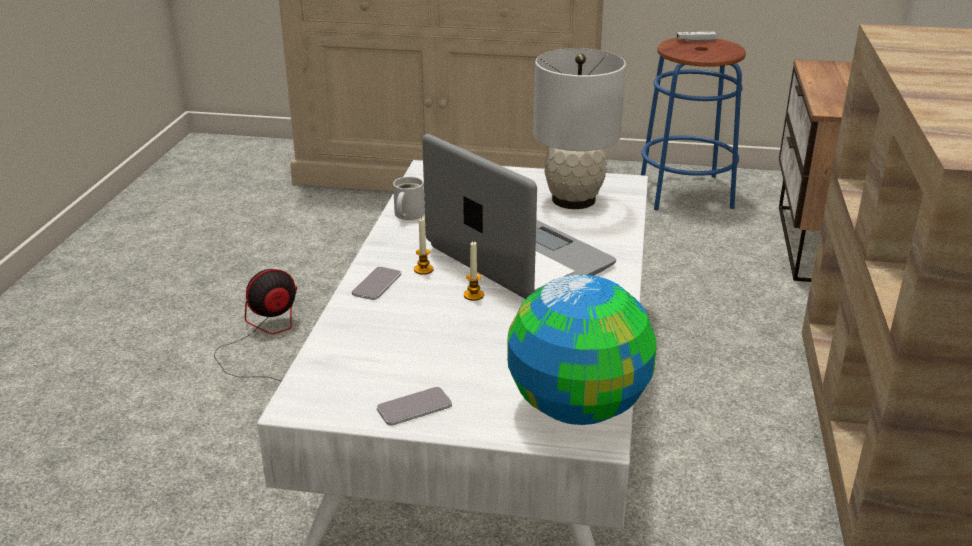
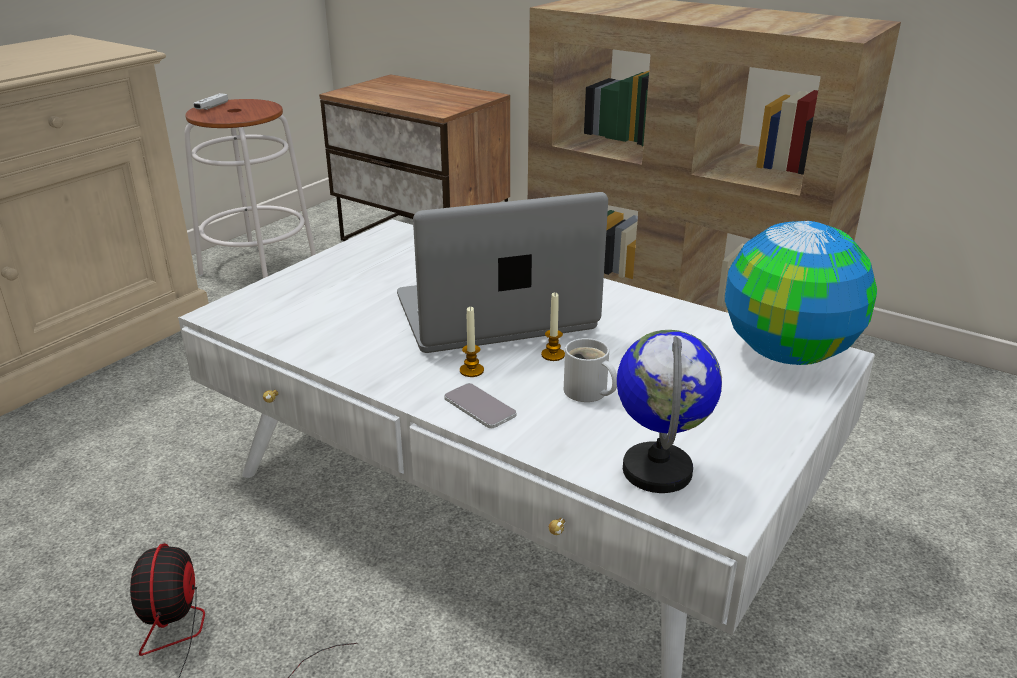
camera: 65 degrees left, 0 degrees up
phone [377,387,452,426] -> none
white mug [393,177,425,220] -> white mug moved to [564,338,617,402]
white table lamp [533,48,626,209] -> none
blue stool [641,38,746,210] -> white stool [184,99,316,278]
none -> globe [617,330,722,493]

